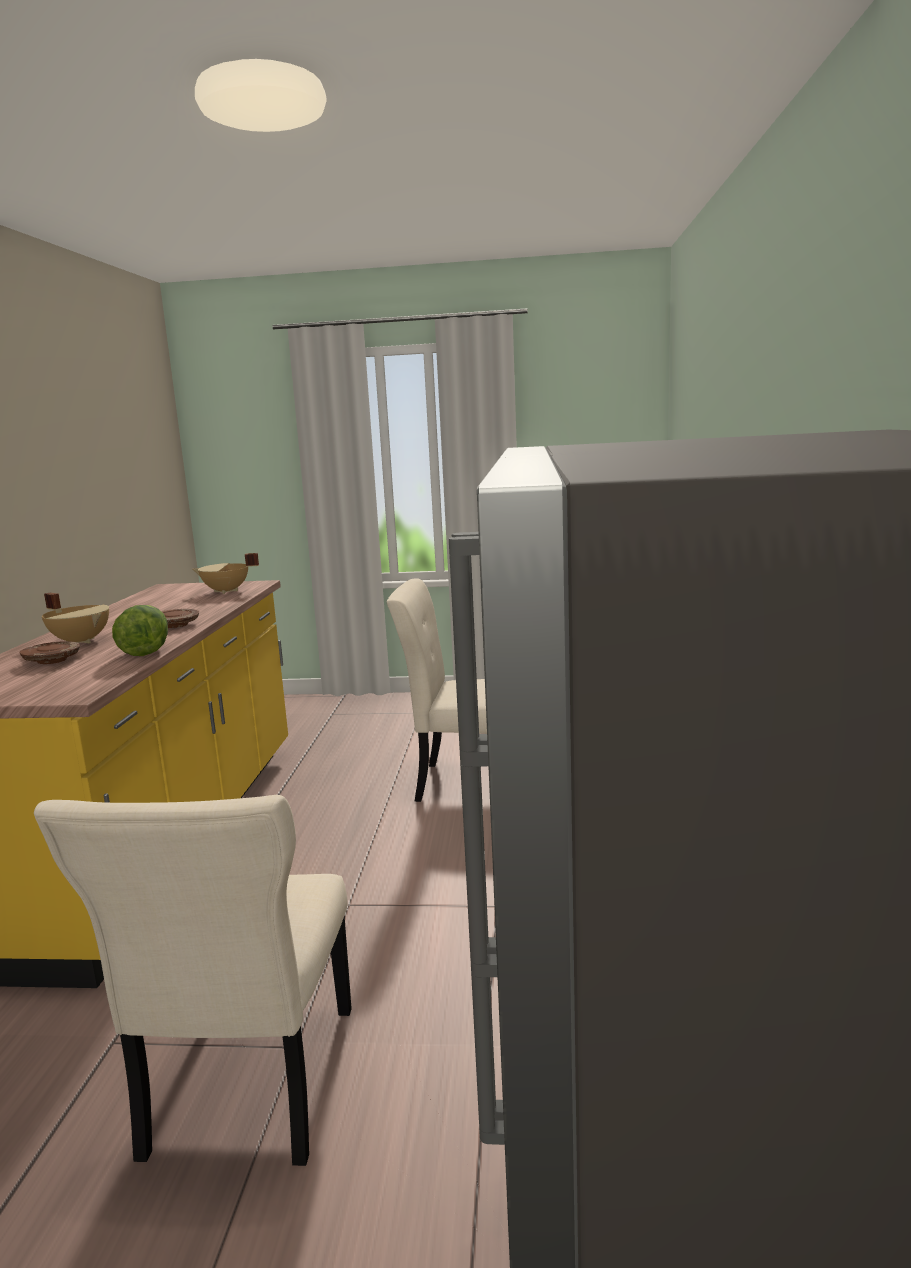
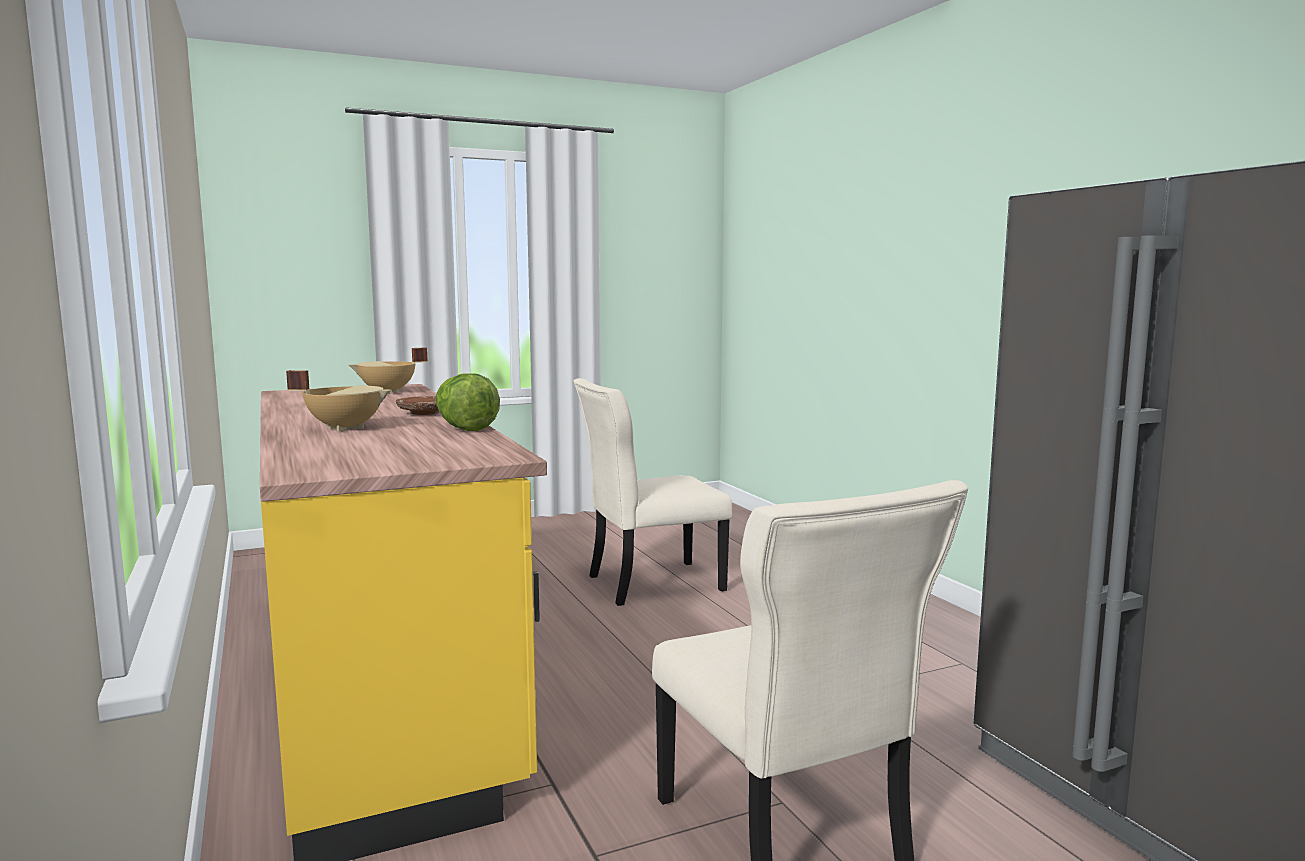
camera: 30 degrees left, 5 degrees down
brown plate [19,641,80,664] -> none

